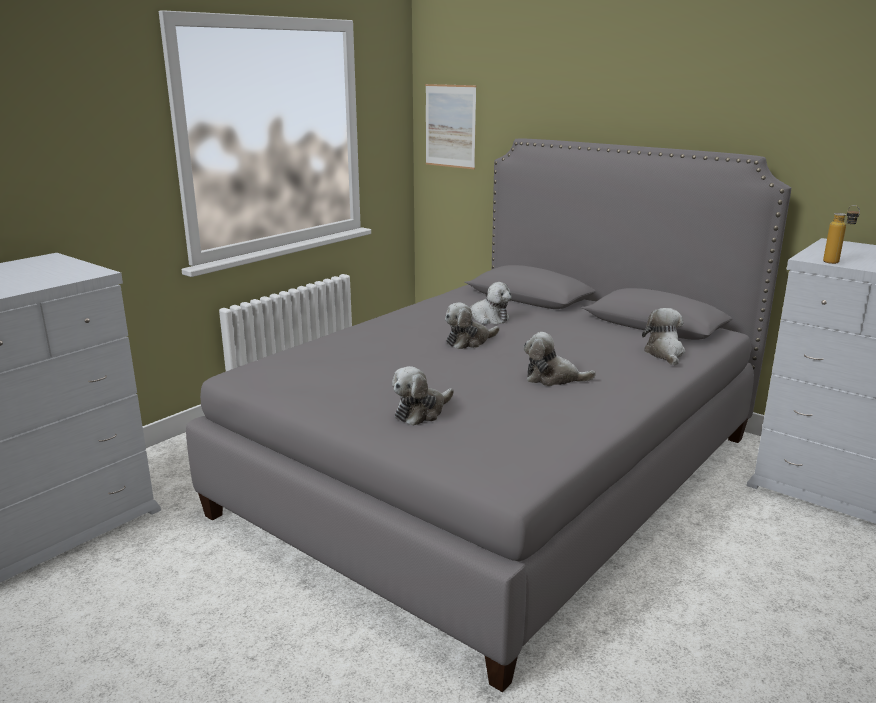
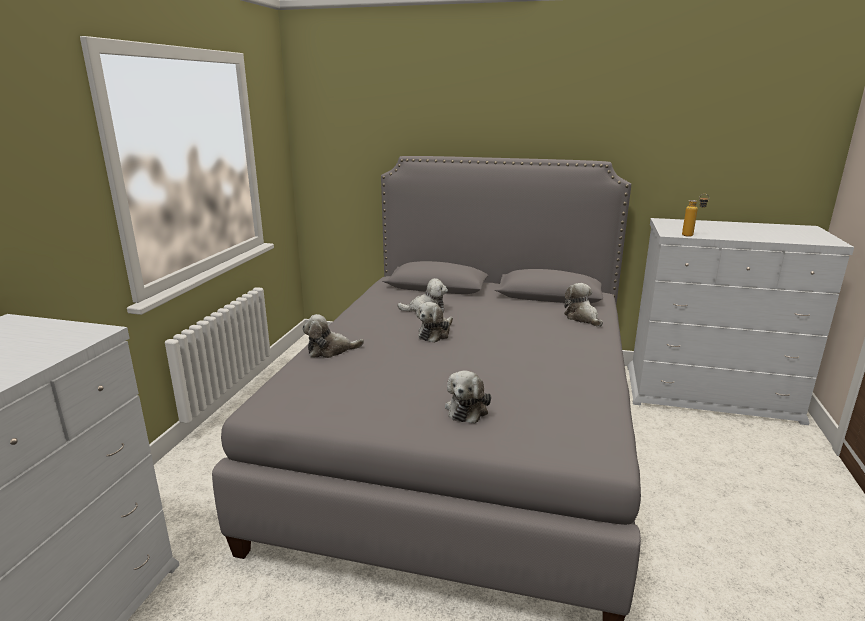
camera: 25 degrees left, 0 degrees up
picture [425,84,477,169] -> none
plush toy [524,332,596,386] -> plush toy moved to [302,314,364,358]

